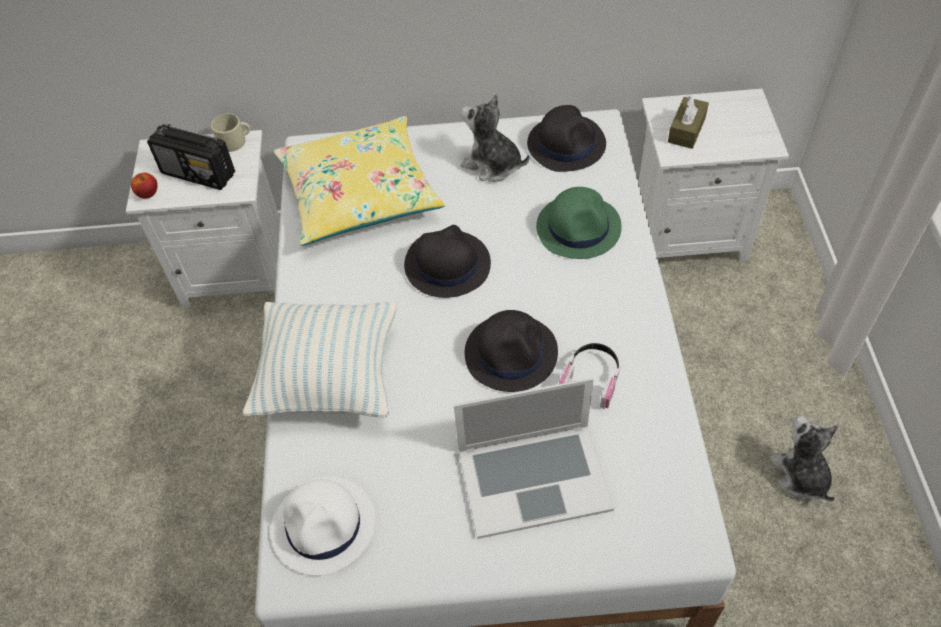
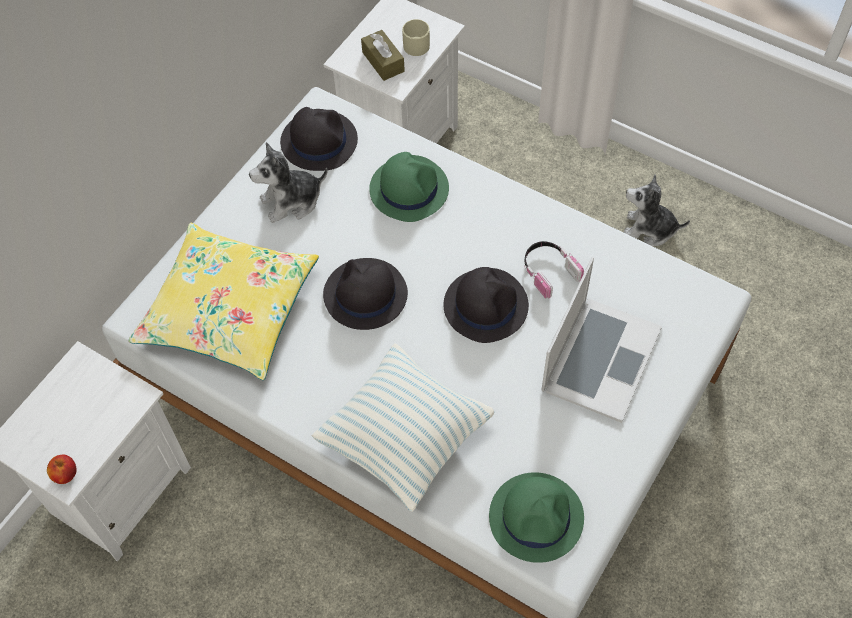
camera: 55 degrees left, 5 degrees up
radio [147,124,235,190] -> none
beige mug [211,114,250,152] -> beige mug moved to [402,19,430,56]
white hat [271,476,375,576] -> green hat [489,472,584,563]

